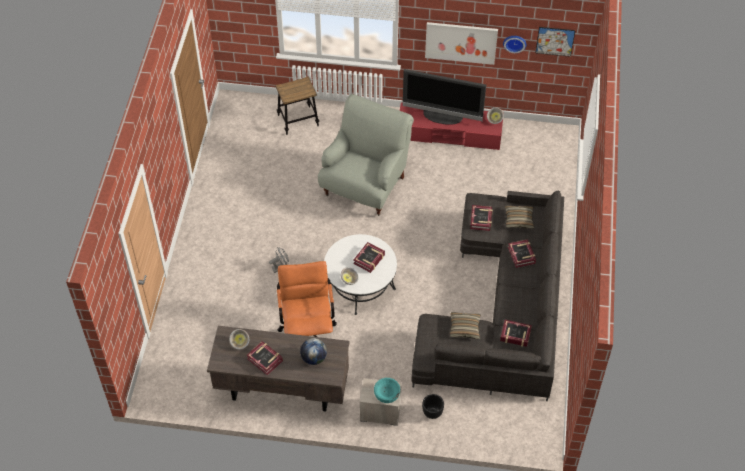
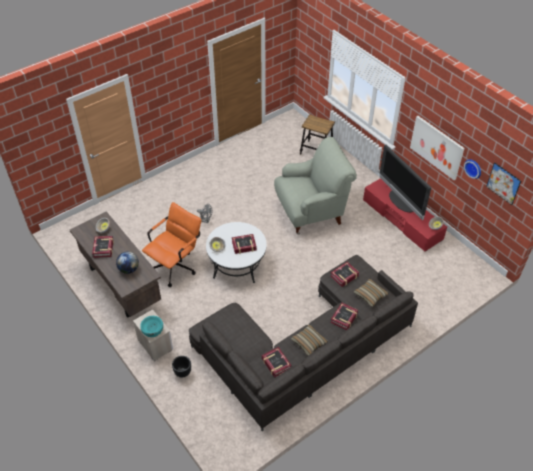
camera: 45 degrees right, 5 degrees down
pillow [450,312,481,339] -> pillow moved to [291,324,328,356]

